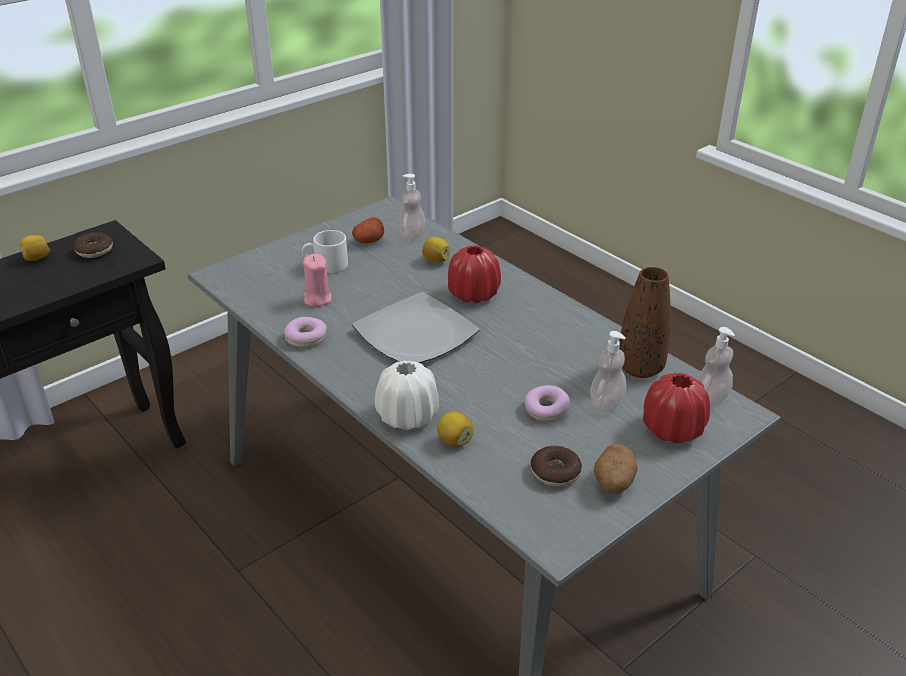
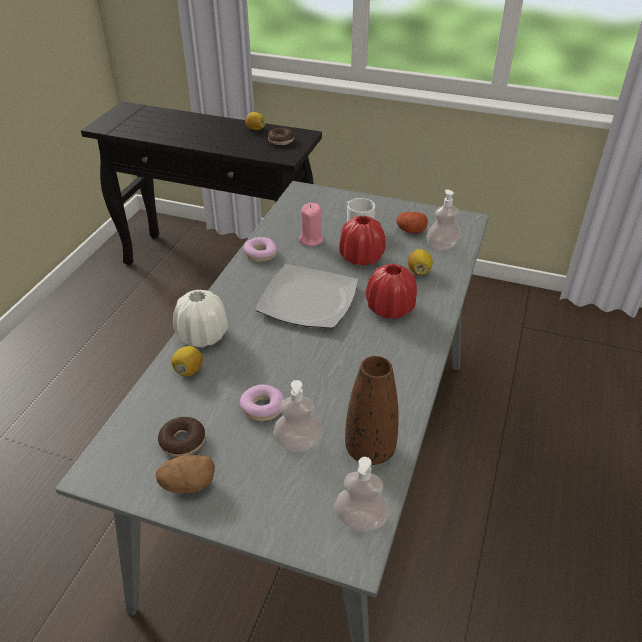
camera: 60 degrees right, 5 degrees up
red vase [643,373,710,444] -> red vase moved to [339,216,386,266]

